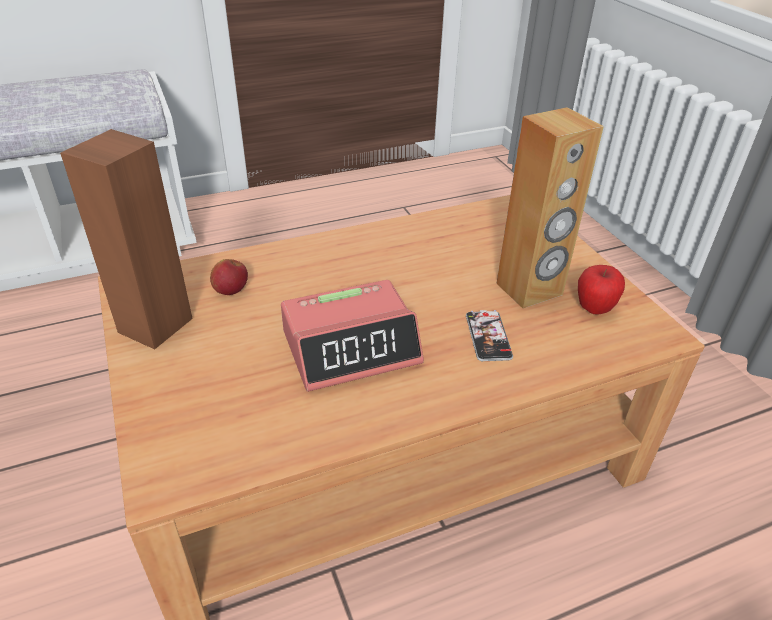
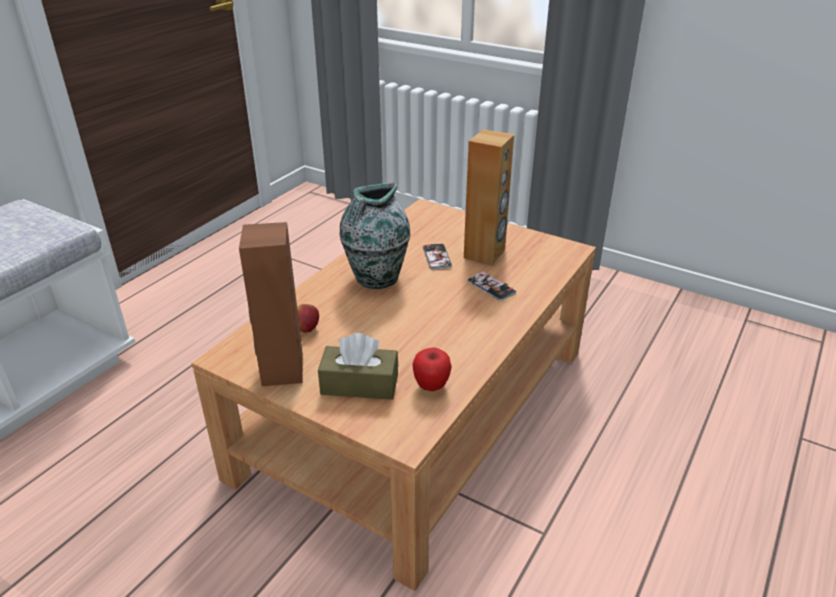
camera: 35 degrees left, 5 degrees down
alarm clock [281,280,424,392] -> none
apple [578,265,625,315] -> apple moved to [412,347,452,391]
none -> brown tissue box [318,333,398,400]
none -> vase [339,183,411,289]
none -> phone [423,244,452,270]

